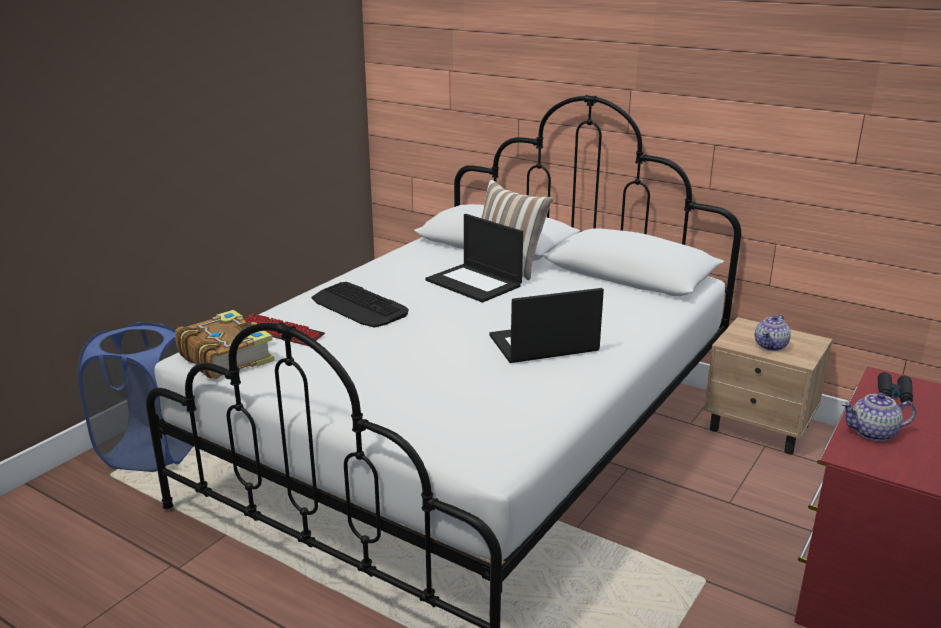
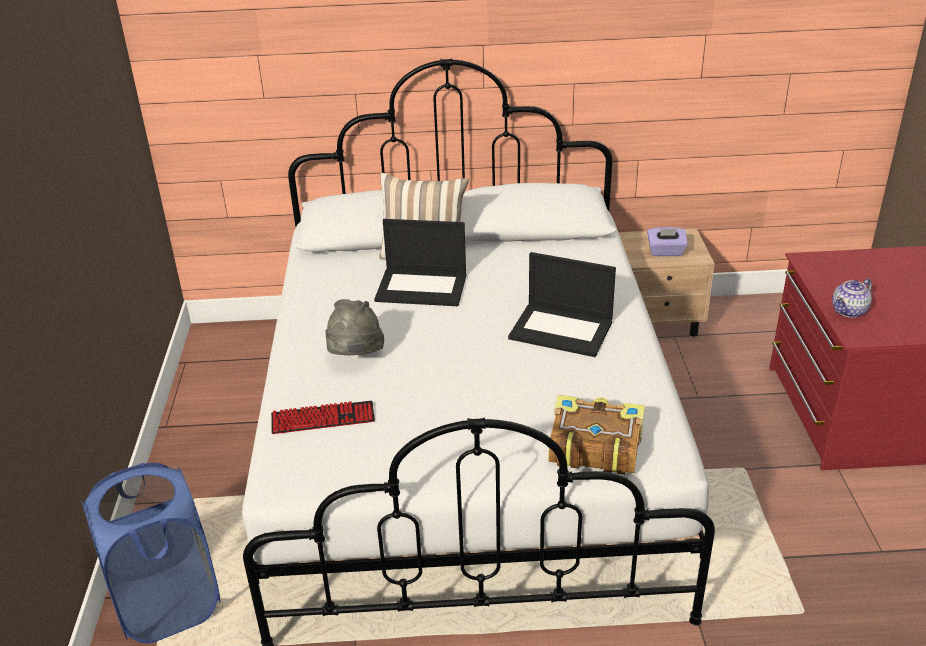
camera: 35 degrees left, 10 degrees up
book [175,310,275,379] -> book moved to [549,395,645,475]
keyboard [311,282,409,328] -> grey hat [326,299,384,355]
laptop [489,288,604,363] -> laptop turned 105 degrees counterclockwise [508,252,616,357]
teapot [755,315,791,351] -> purple tissue box [647,227,688,256]
black binoculars [878,372,913,403] -> none

